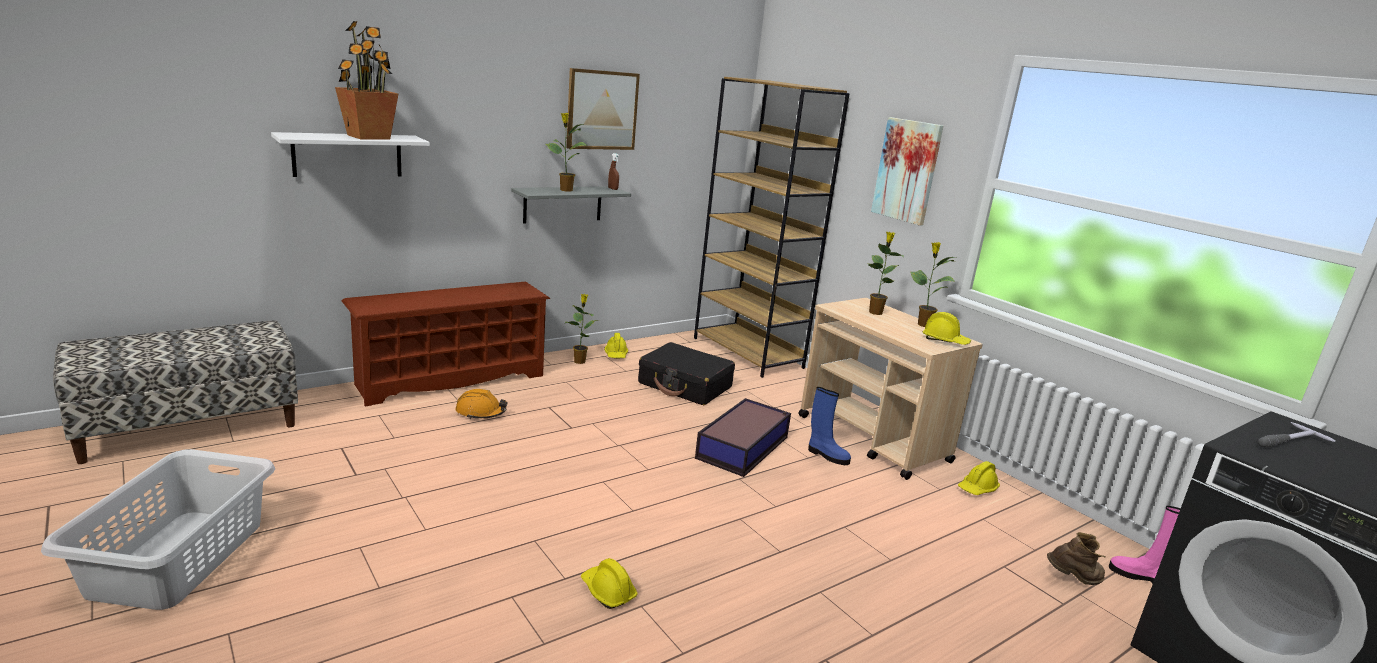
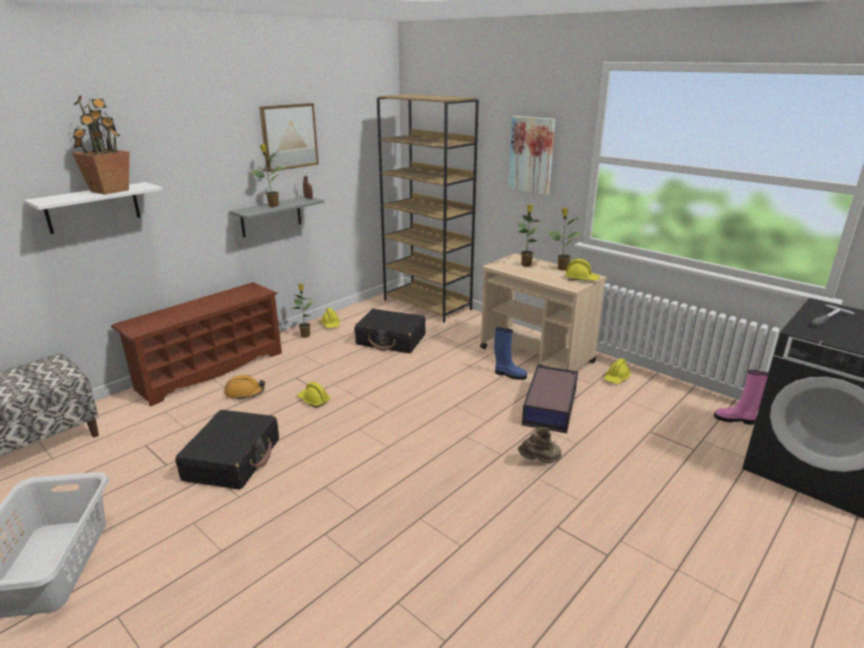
camera: 10 degrees left, 5 degrees up
yellow hard hat [581,558,638,609] -> yellow hard hat moved to [297,382,331,408]
storage box [695,398,791,477] -> storage box moved to [522,365,578,433]
brown boot [1047,532,1106,585] -> brown boot moved to [518,428,562,463]
none -> black suitcase [175,410,279,490]

